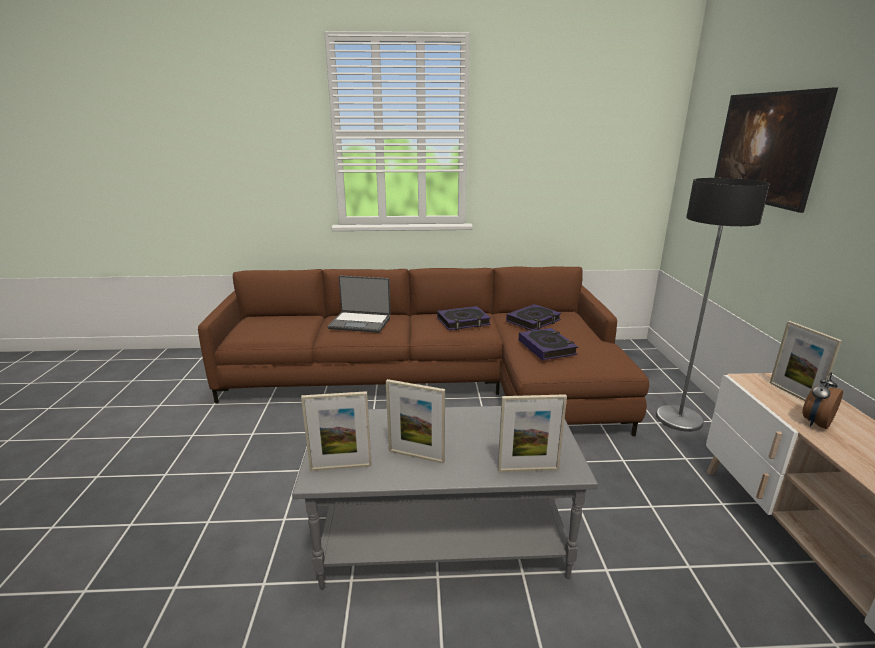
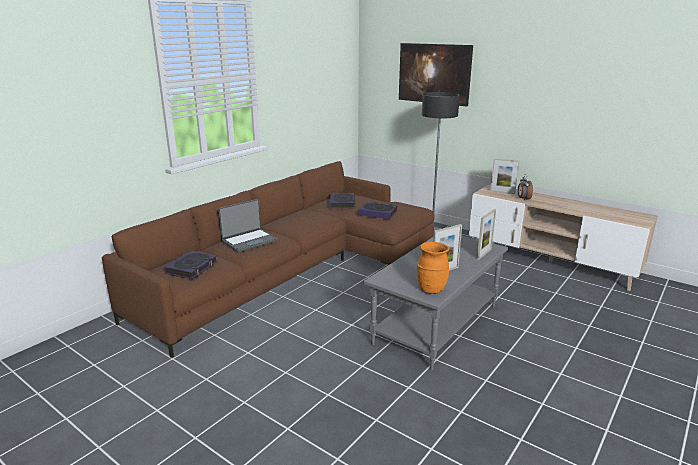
camera: 50 degrees left, 0 degrees up
picture frame [301,391,372,471] -> orange vase [417,242,449,294]
book [437,306,491,330] -> book moved to [164,251,218,279]

